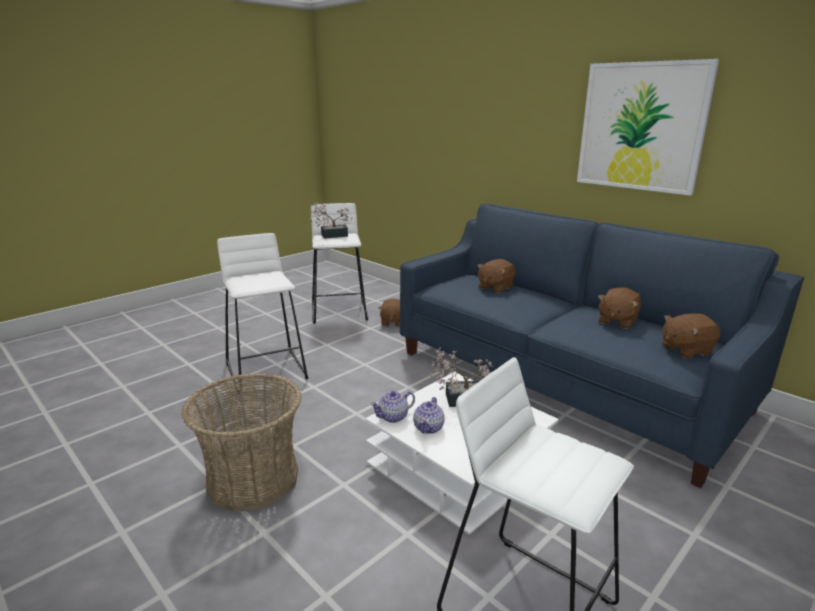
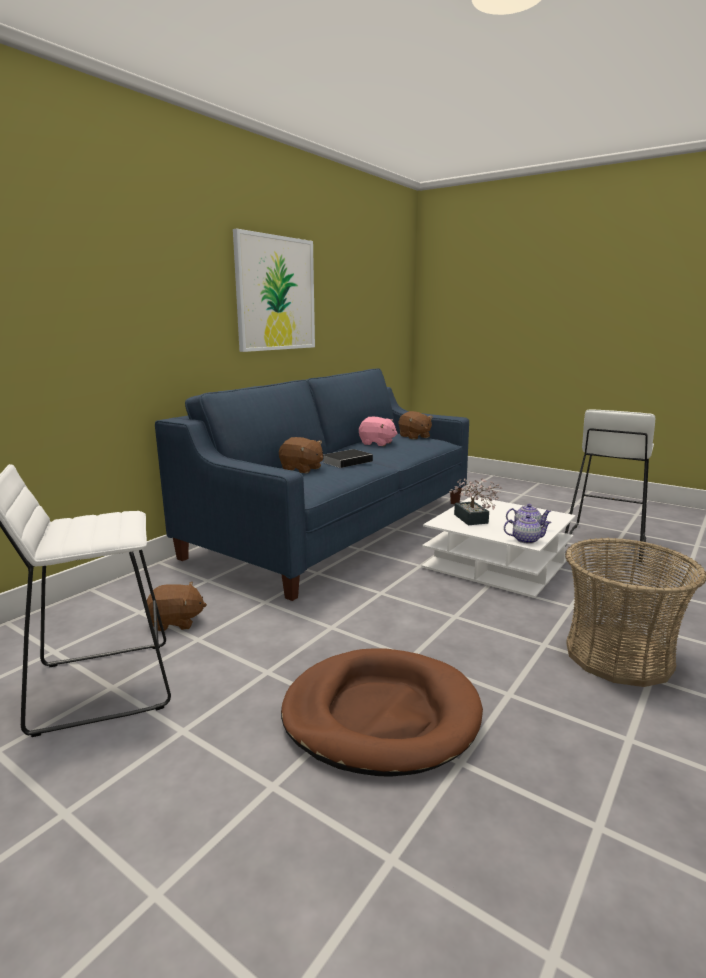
camera: 100 degrees left, 5 degrees down
white stool [217,233,308,394] -> brown dog bed [281,648,483,777]
potted plant [310,202,353,239] -> none
teapot [370,391,415,423] -> teapot turned 45 degrees counterclockwise [504,515,552,544]
brown plush toy [598,287,641,329] -> pink plush toy [359,417,398,446]
none -> book [323,449,373,468]

